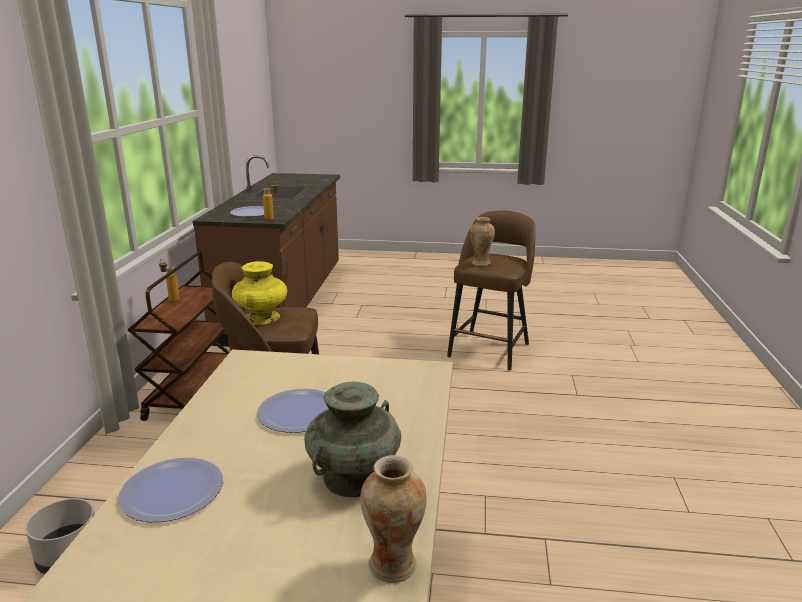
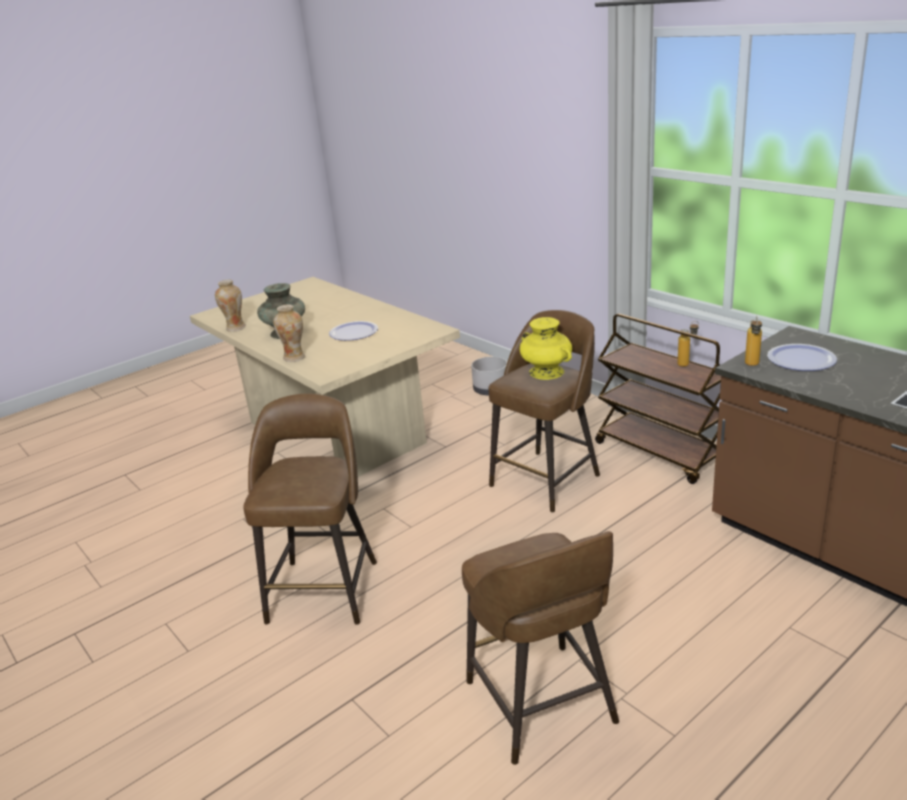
camera: 135 degrees right, 5 degrees up
plate [118,458,223,522] -> none
vase [470,217,495,266] -> vase moved to [273,304,305,362]
none -> brown stool [243,394,377,625]

